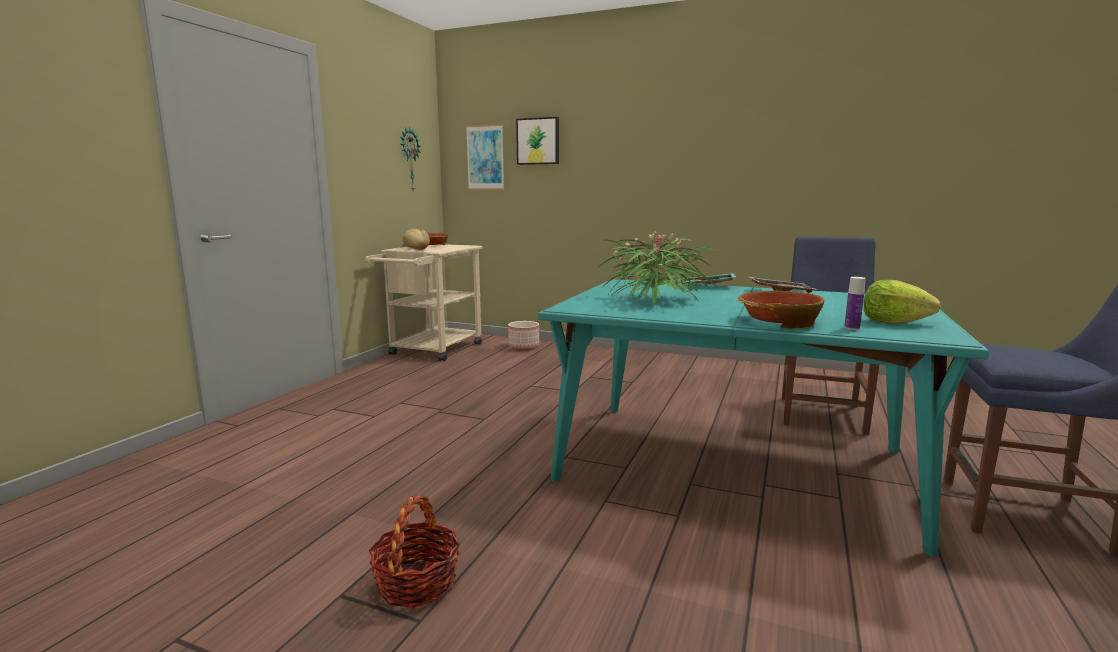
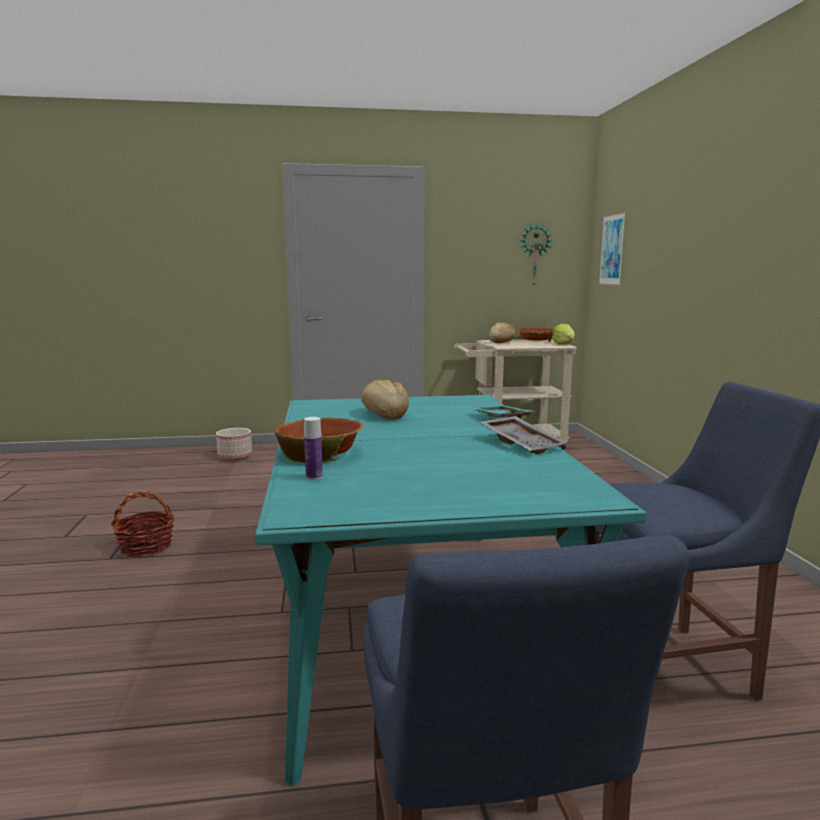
camera: 60 degrees right, 0 degrees up
planter [508,321,539,350] -> planter moved to [216,428,252,461]
picture [516,117,559,165] -> none
potted plant [600,231,718,304] -> bread [361,380,409,420]
lettuce [864,280,941,324] -> lettuce moved to [552,323,575,344]

